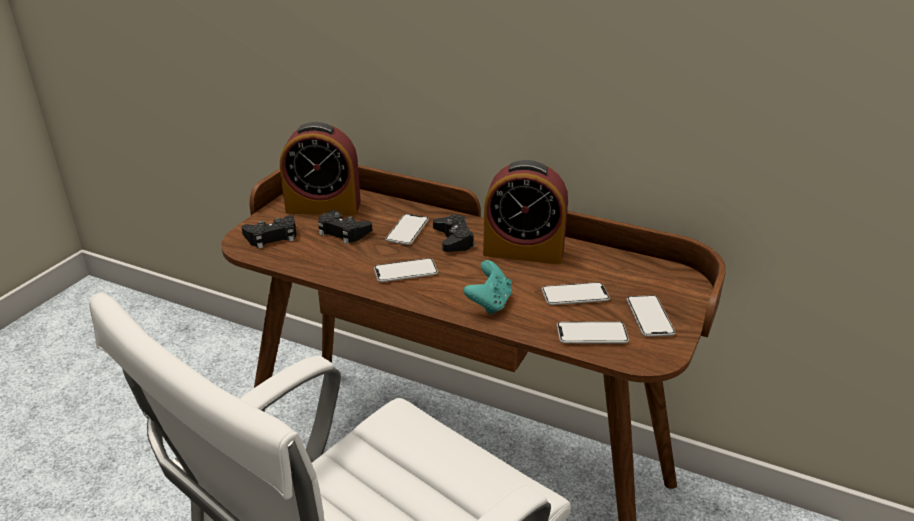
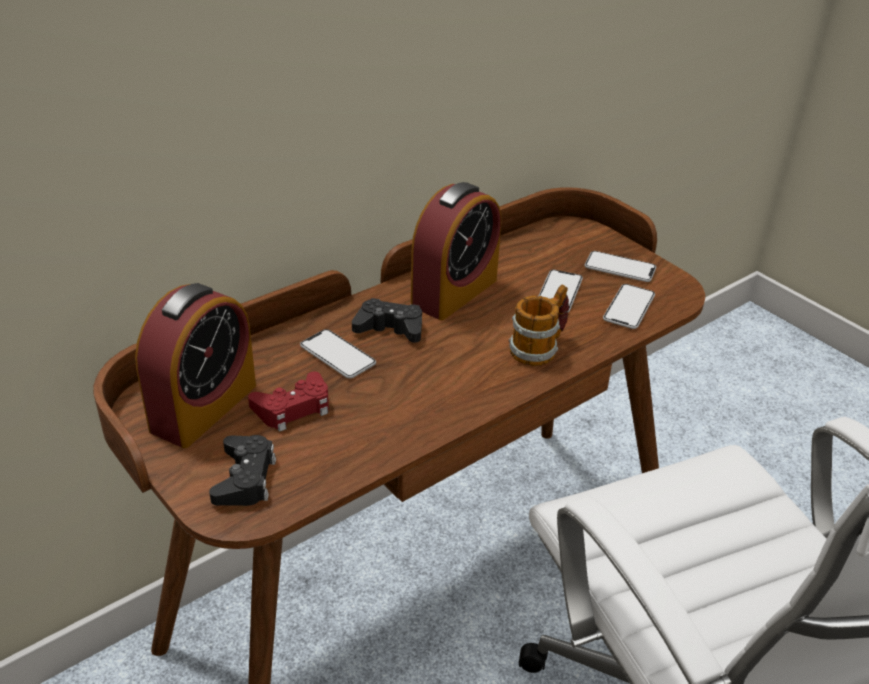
camera: 65 degrees left, 5 degrees up
black game controller [318,210,372,244] -> red game controller [248,371,329,432]
phone [374,258,438,282] -> none
turquoise game controller [463,260,512,315] -> mug [509,285,569,366]

